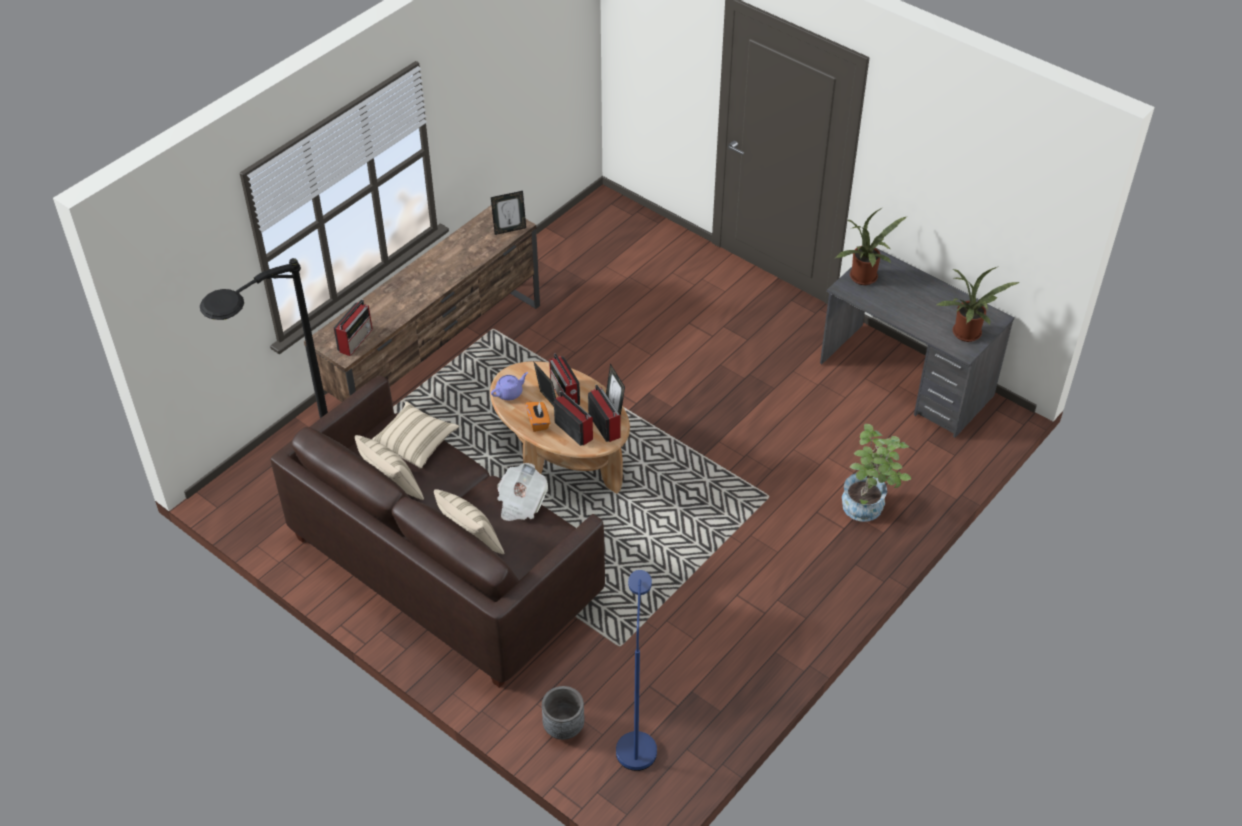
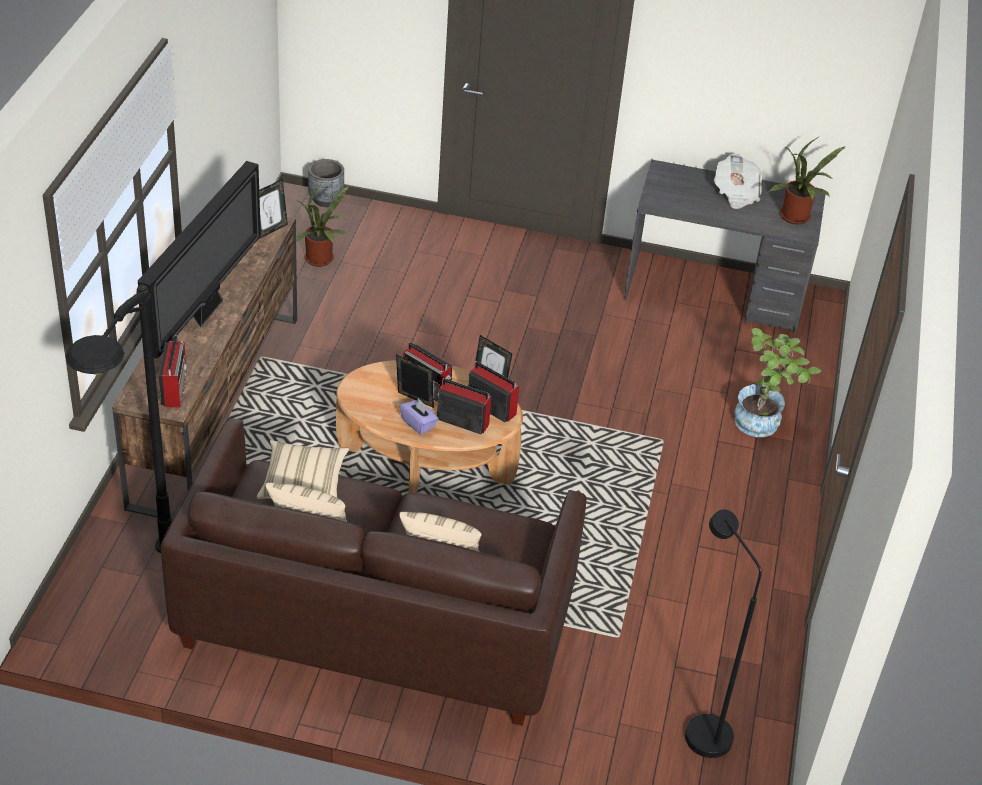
camera: 30 degrees left, 5 degrees down
purple teapot [491,372,528,400] -> none
newspaper [497,463,548,521] -> newspaper moved to [714,154,762,209]
orange tissue box [526,402,550,432] -> purple tissue box [400,398,439,435]
grey planter [542,686,584,740] -> grey planter moved to [308,159,344,207]
blue floor lamp [616,570,657,771] -> black floor lamp [685,509,762,758]
potted plant [835,207,906,285] -> potted plant moved to [296,181,349,267]
none -> television [138,161,261,359]

